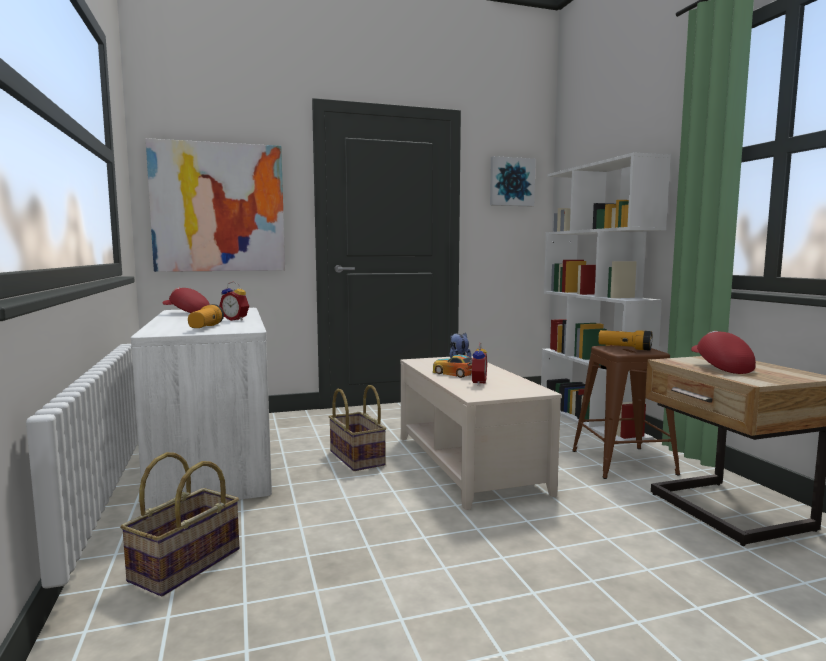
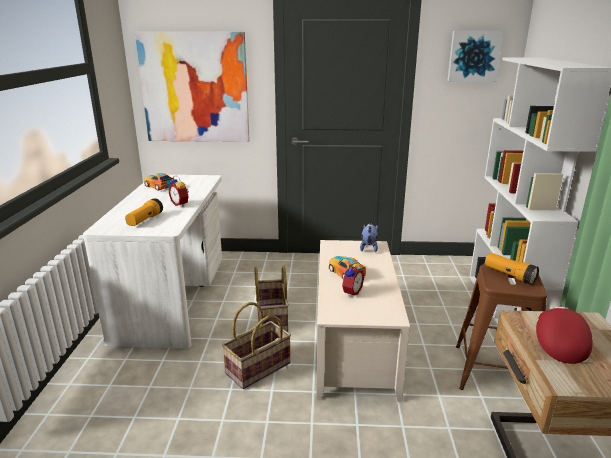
camera: 20 degrees right, 15 degrees up
basket [120,452,239,597] -> basket moved to [222,302,291,389]
red cap [162,288,210,313] -> toy car [144,173,175,191]

